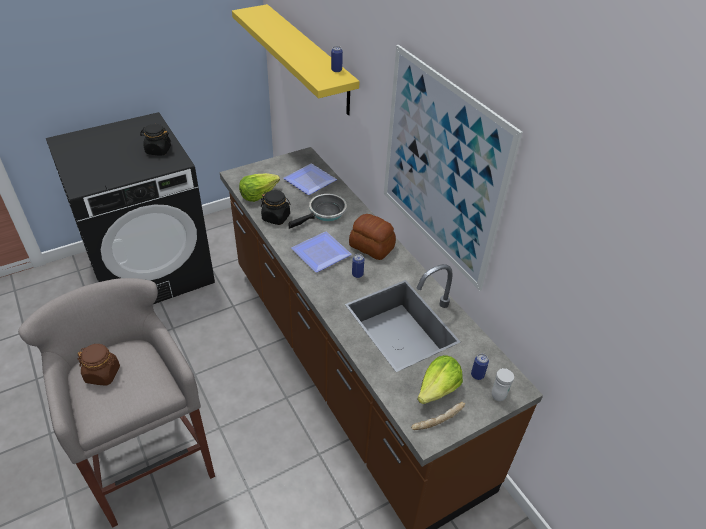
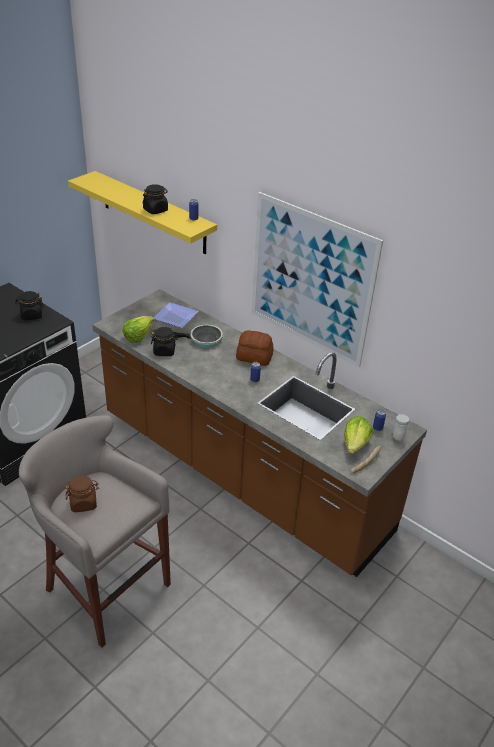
camera: 20 degrees left, 5 degrees down
frying pan [288,194,347,229] -> frying pan turned 60 degrees clockwise [173,325,223,347]
plate [291,231,352,272] -> none
none -> black jar [143,184,168,214]

